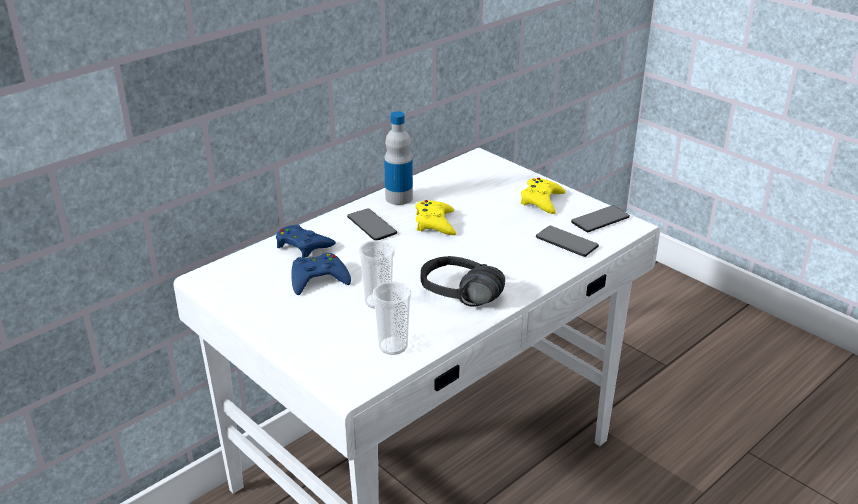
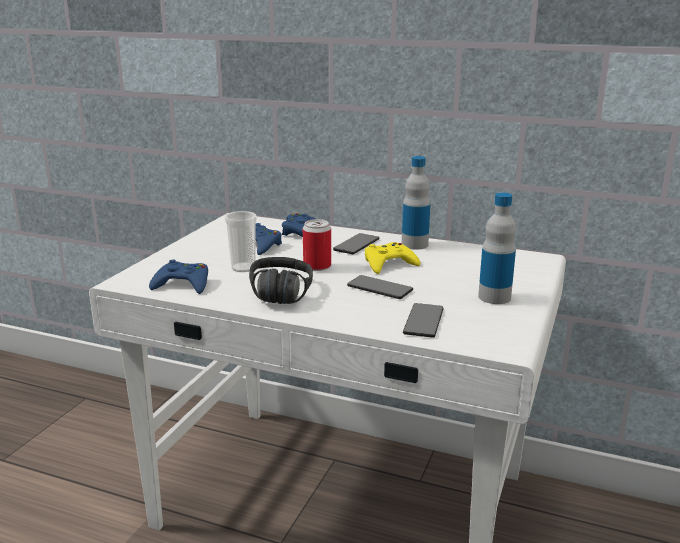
camera: 65 degrees right, 10 degrees down
cup [373,281,411,355] -> blue game controller [149,260,208,294]
yellow game controller [520,178,566,214] -> bottle [478,193,516,304]
phone [571,205,630,232] -> phone moved to [347,275,413,299]
none -> can [303,219,331,271]

